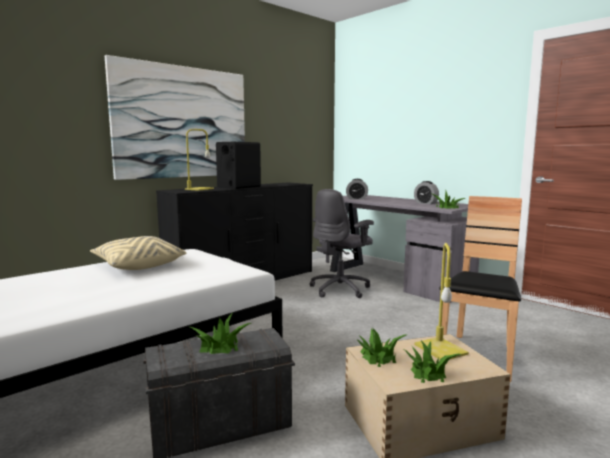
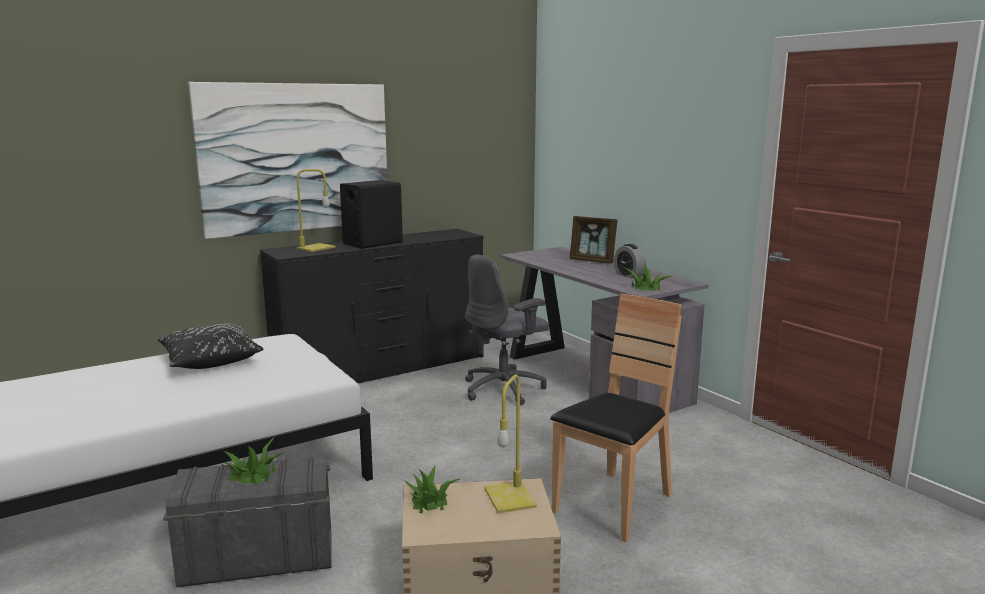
camera: 10 degrees right, 5 degrees up
beige pillow [90,236,186,270] -> black pillow [158,323,263,369]
alarm clock [346,179,368,200] -> none
potted plant [405,341,460,383] -> none
none -> picture frame [569,216,618,264]

